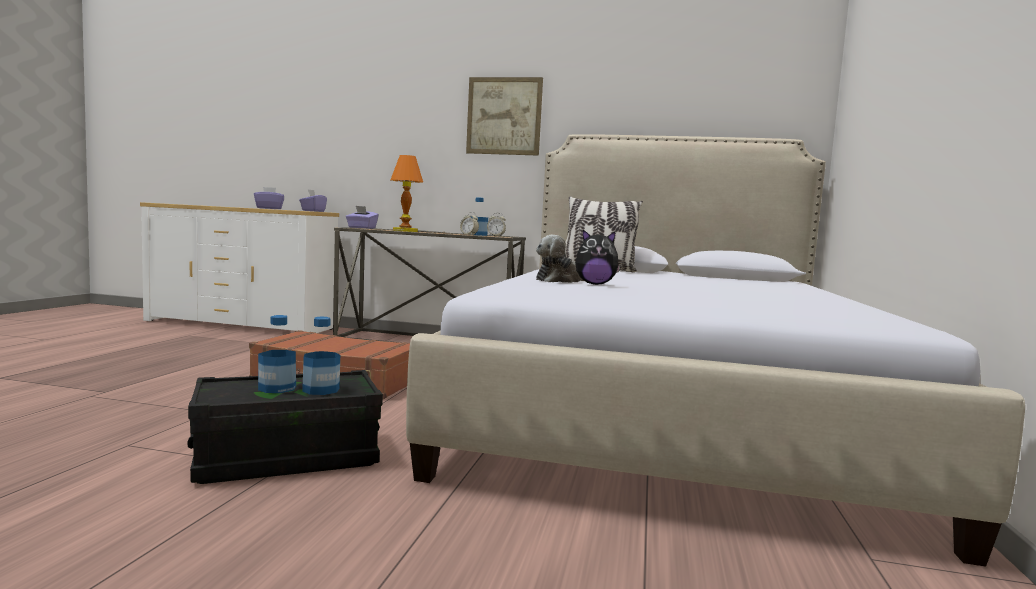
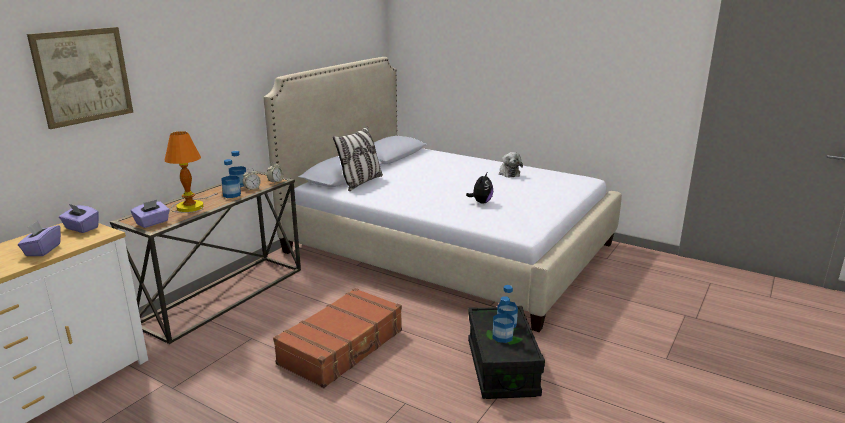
camera: 70 degrees left, 15 degrees up
picture [466,77,543,156] -> picture moved to [27,27,133,129]
plush toy [536,235,584,283] -> plush toy moved to [499,152,523,178]
none -> bottle [221,159,241,198]

